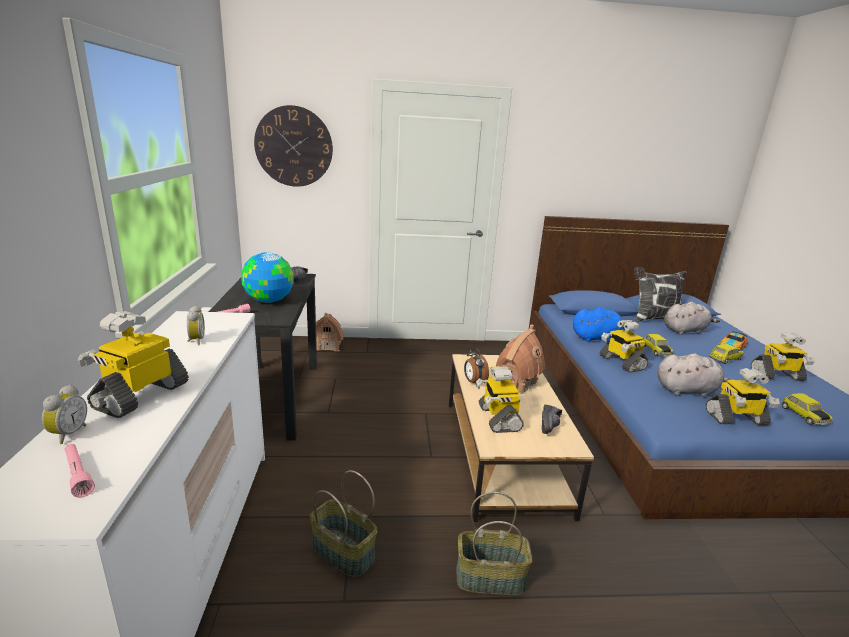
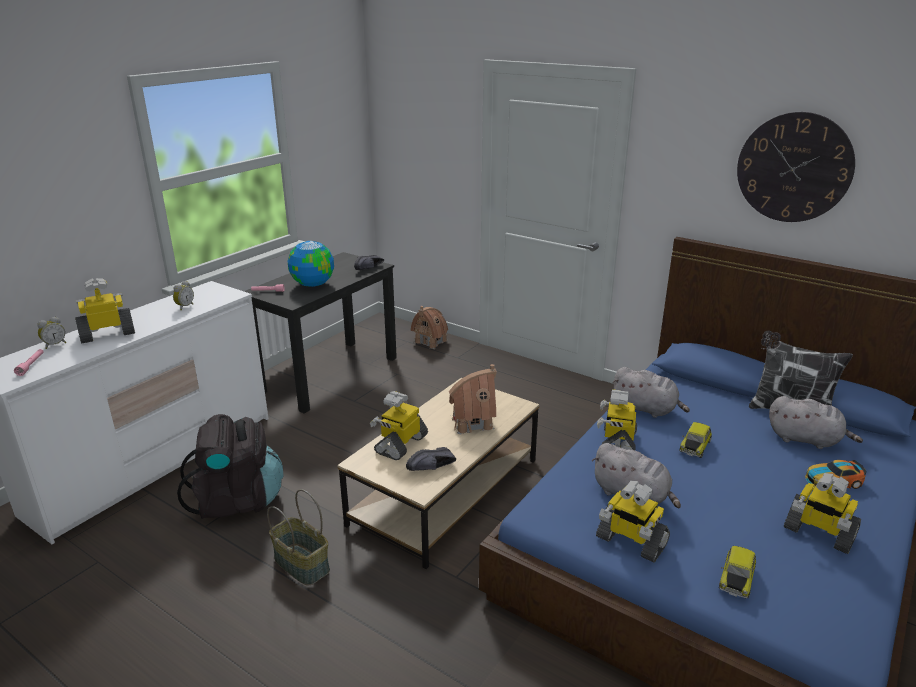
camera: 40 degrees right, 5 degrees up
wall clock [254,105,333,187] -> wall clock moved to [737,112,855,222]
basket [310,470,378,577] -> black backpack [177,414,283,519]
alarm clock [464,347,489,386] -> none
blue plush toy [573,307,625,342] -> grey plush toy [612,367,690,418]
toy car [709,344,744,364] -> none

